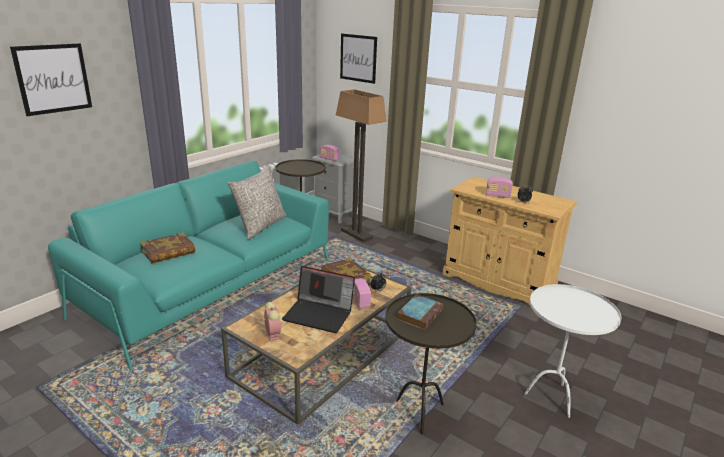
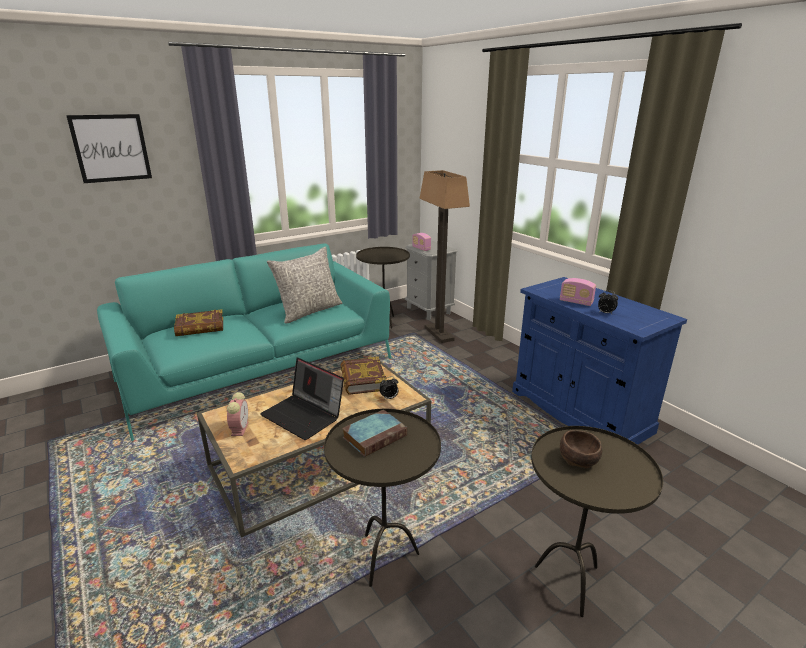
camera: 20 degrees right, 0 degrees up
picture [340,34,377,84] -> none
radio [353,278,371,309] -> none
beige cabinet [442,176,577,307] -> blue cabinet [512,277,687,445]
white side table [525,284,621,418] -> brown side table [531,426,663,617]
none -> brown bowl [560,430,602,468]

